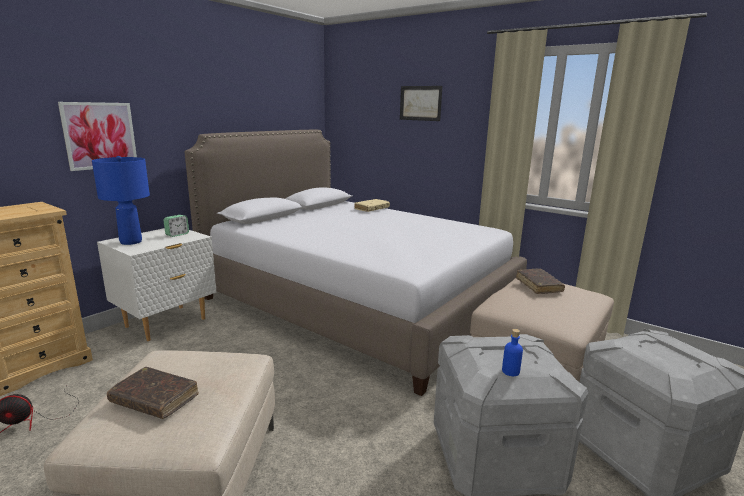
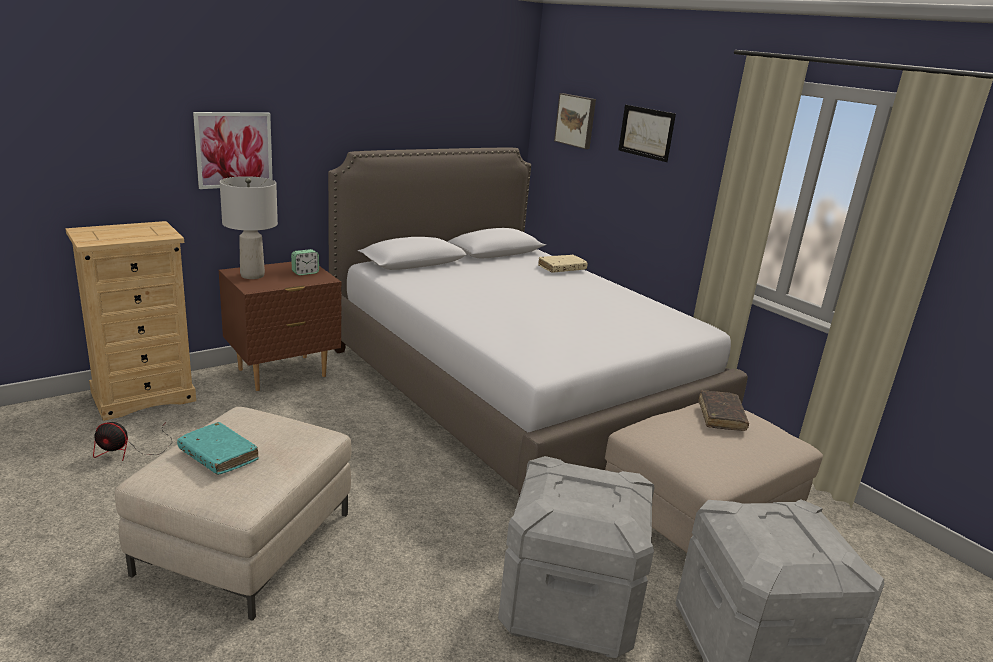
camera: 15 degrees right, 5 degrees up
blue table lamp [92,156,150,245] -> grey table lamp [220,176,278,279]
white nightstand [97,228,216,341] -> brown nightstand [219,262,341,391]
brown book [107,367,199,419] -> turquoise book [177,422,259,475]
blue bottle [502,329,523,376] -> none
none -> picture [554,93,596,149]

